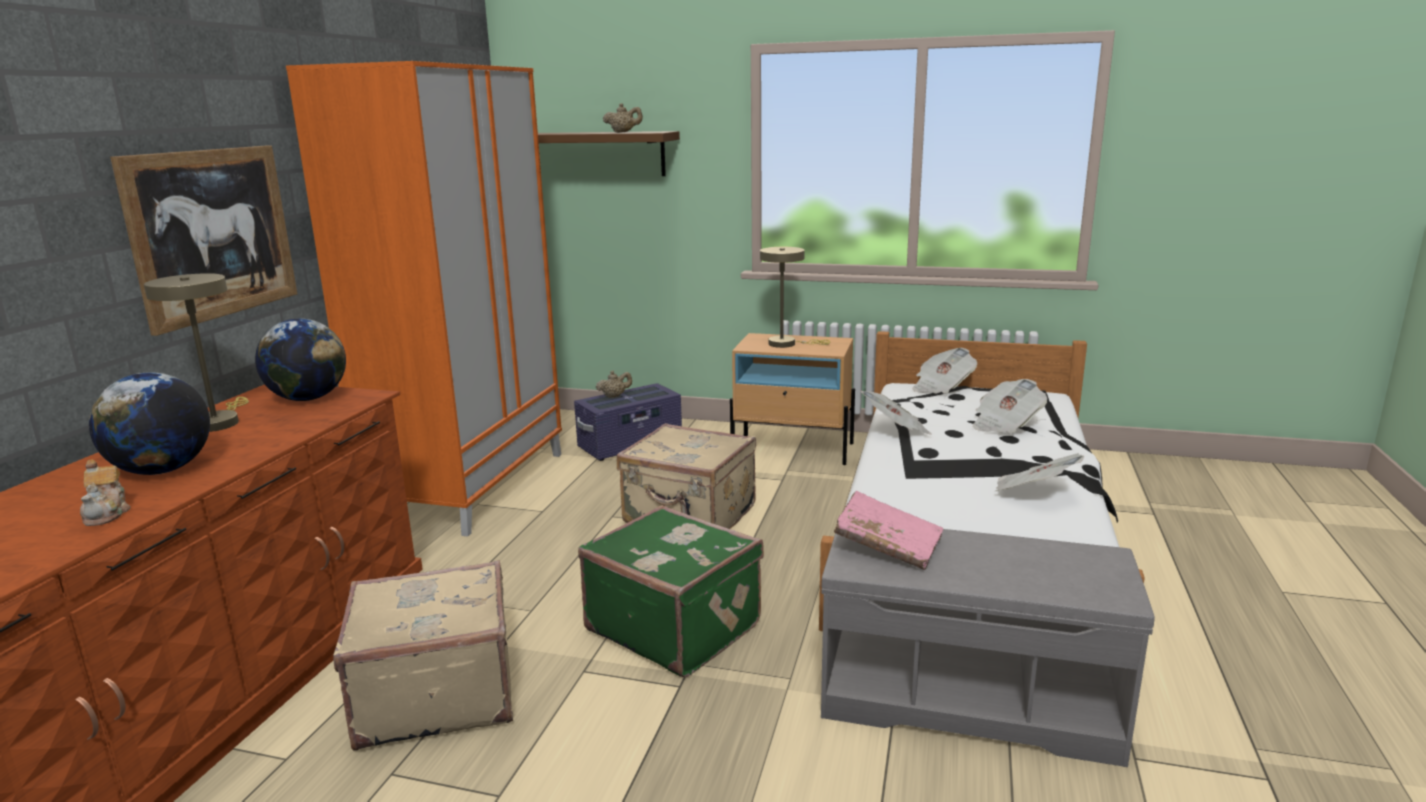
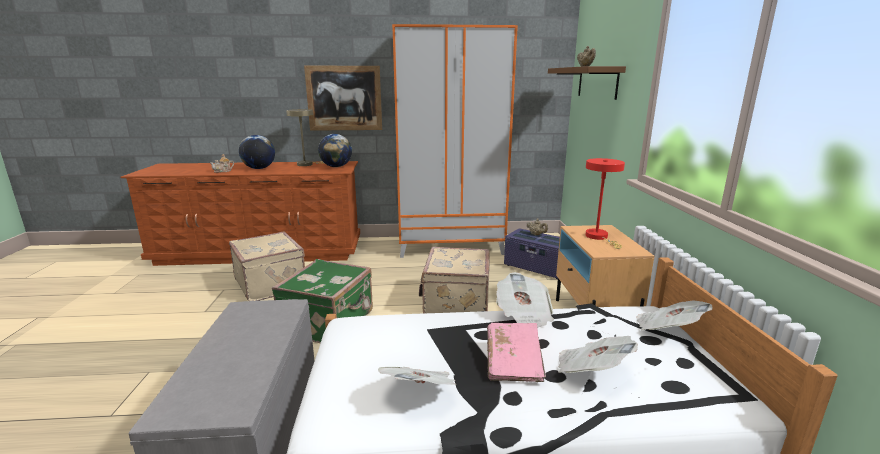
camera: 70 degrees right, 0 degrees up
beige table lamp [760,247,830,348] -> red table lamp [585,158,625,249]
pink book [834,491,943,570] -> pink book moved to [487,323,546,382]

